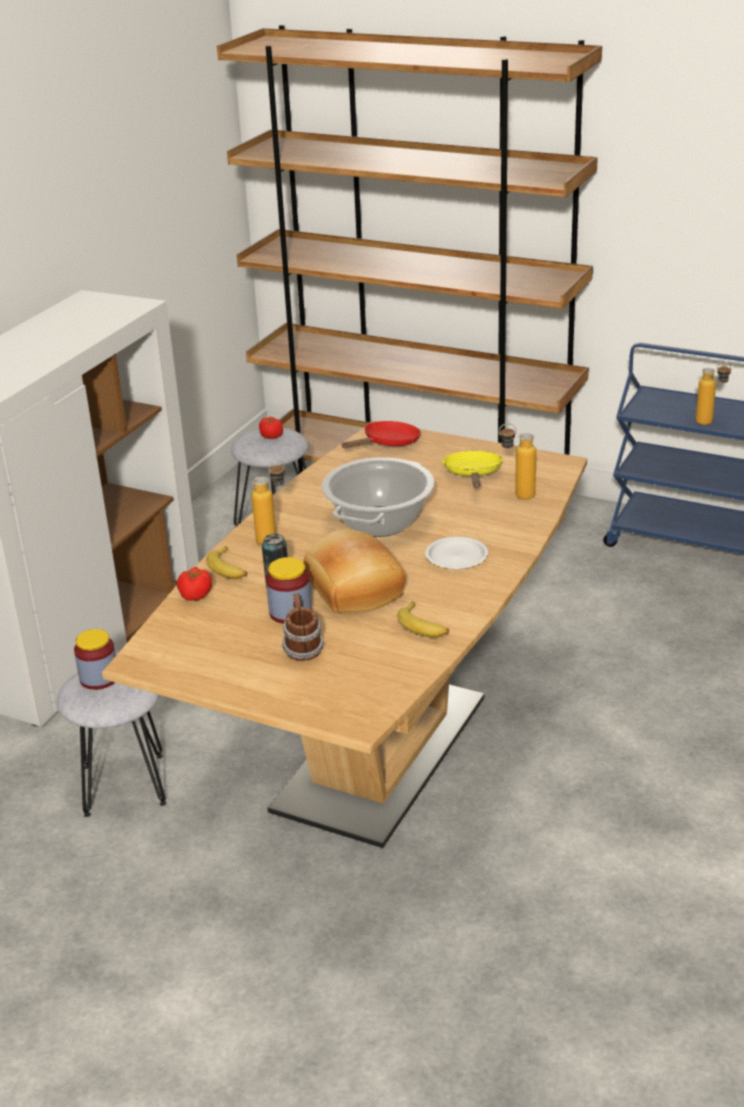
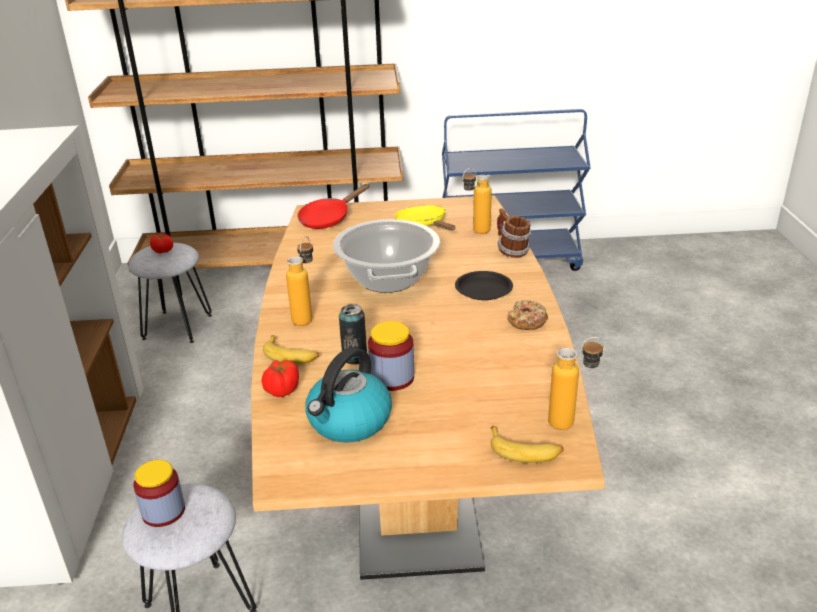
camera: 30 degrees left, 0 degrees up
mug [282,593,324,661] -> mug moved to [497,208,532,258]
bread [304,529,406,614] -> none
red frying pan [341,421,421,448] -> red frying pan turned 150 degrees counterclockwise [297,184,370,229]
banana [397,602,449,638] -> banana moved to [491,426,564,463]
white plate [425,536,488,569] -> black plate [455,271,513,300]
bottle [696,362,732,425] -> bottle moved to [548,337,605,430]
none -> kettle [305,347,392,442]
none -> donut [507,300,548,330]

